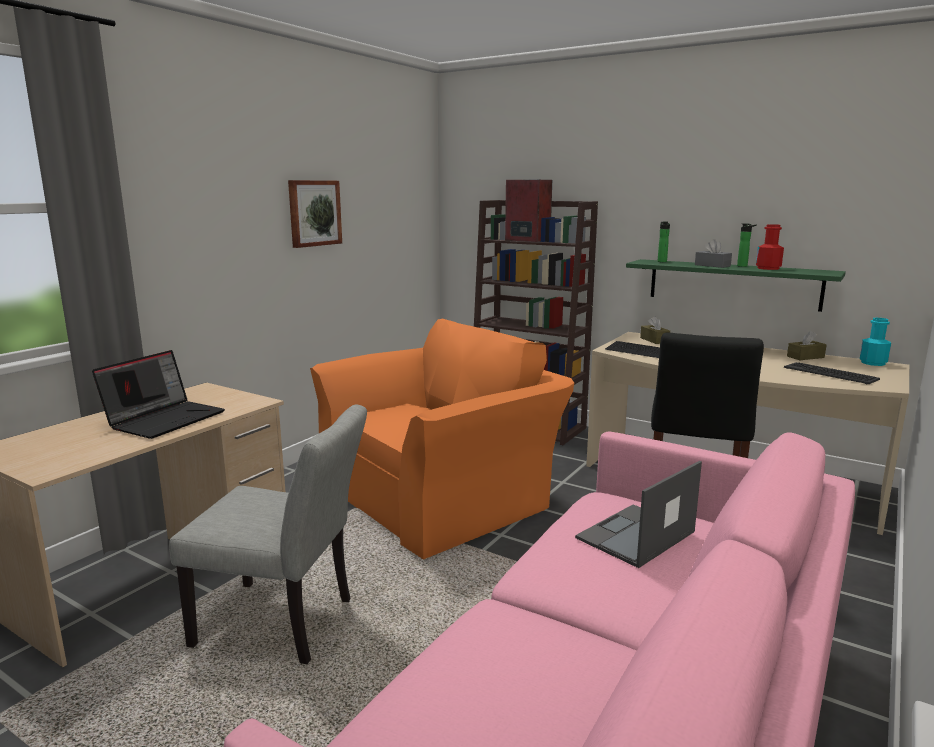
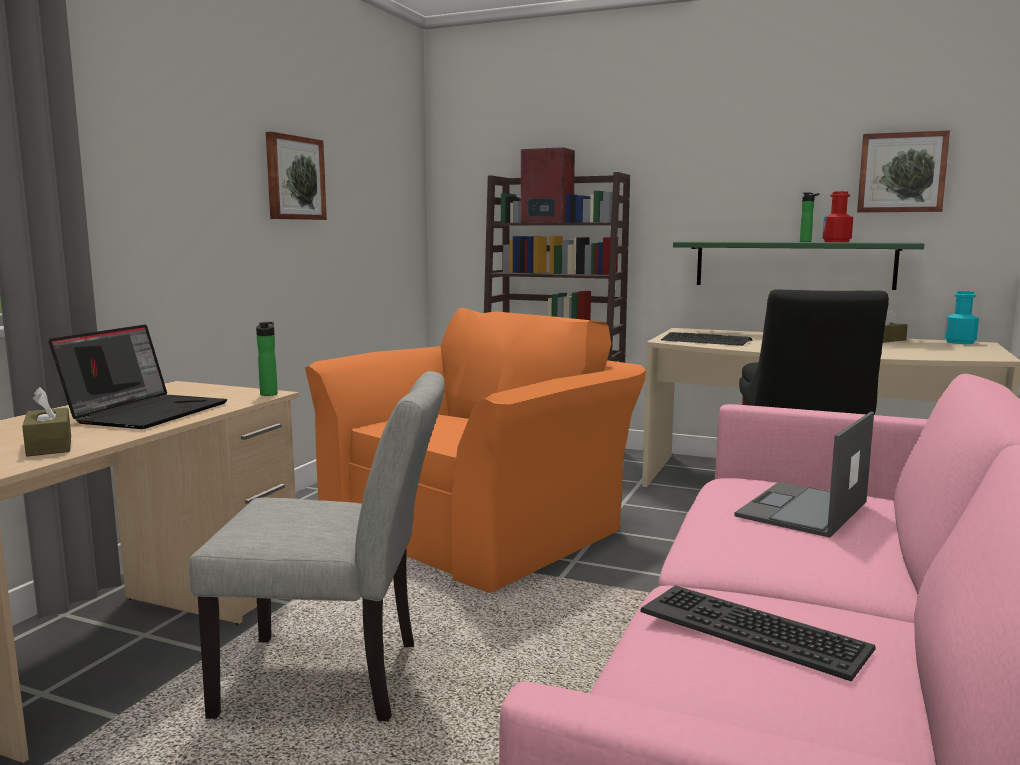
camera: 10 degrees left, 5 degrees down
brown tissue box [640,316,670,344] -> brown tissue box moved to [22,387,71,457]
bottle [658,222,670,262] -> bottle moved to [256,322,278,396]
grey tissue box [695,239,732,268] -> none
keyboard [784,362,880,384] -> keyboard moved to [640,585,876,682]
none -> picture [857,130,950,212]

